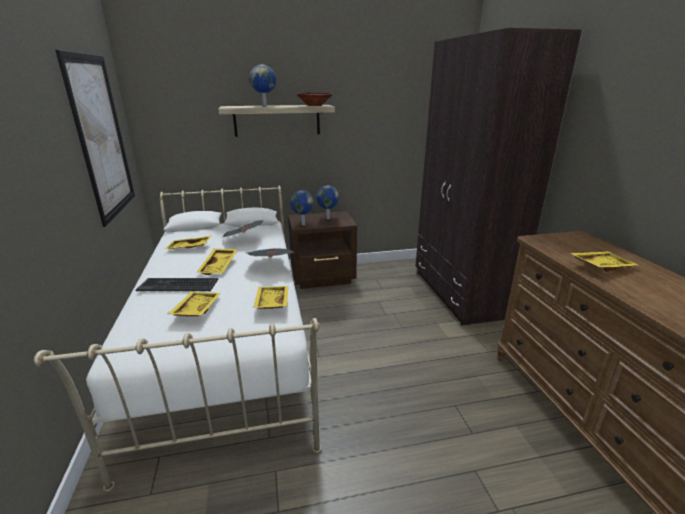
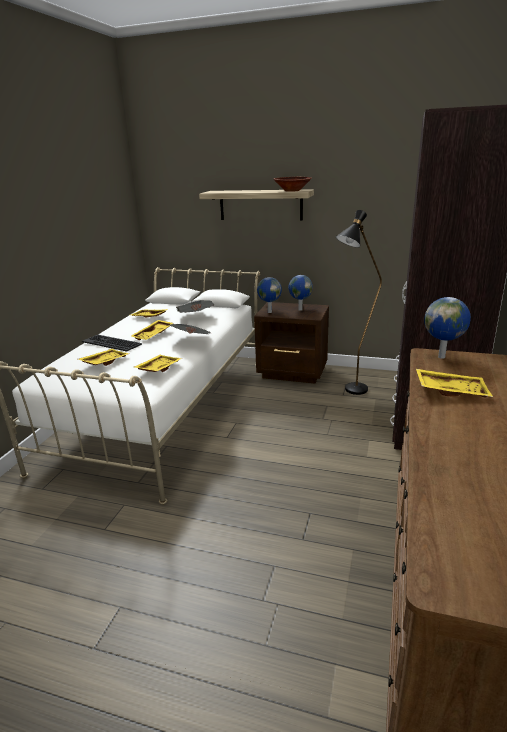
camera: 30 degrees right, 0 degrees up
picture [55,50,135,227] -> none
globe [249,64,276,107] -> globe moved to [424,297,471,359]
none -> black floor lamp [336,210,382,395]

